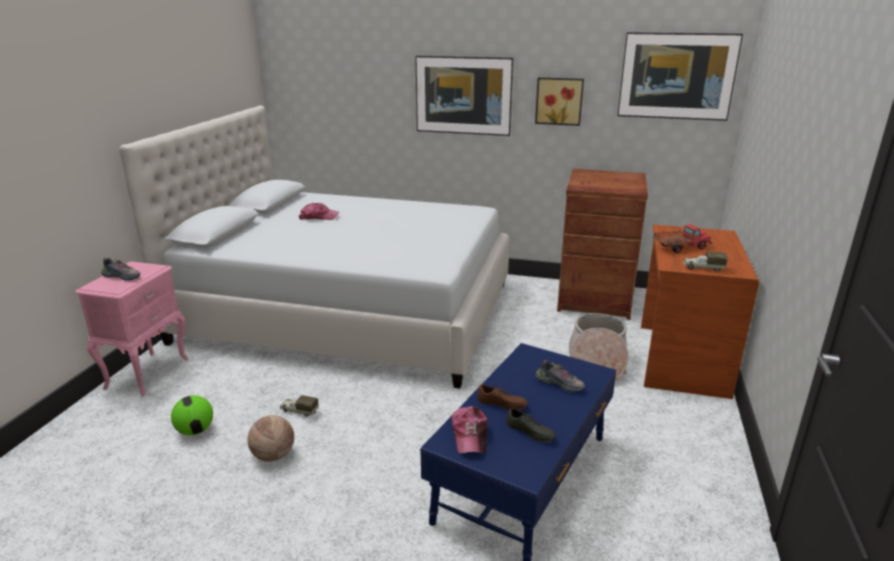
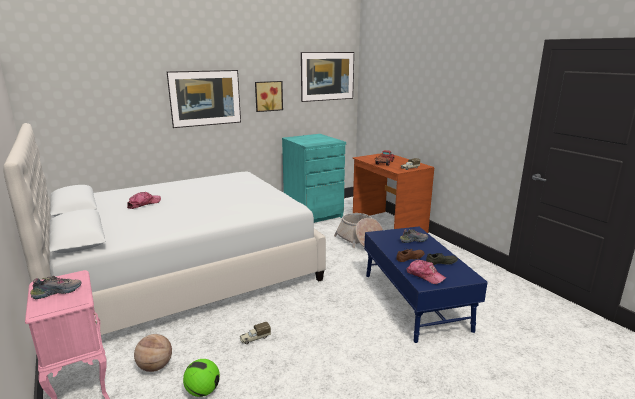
camera: 45 degrees left, 5 degrees down
basketball [247,415,294,462] -> basketball moved to [134,334,172,372]
brown dresser [557,169,648,320] -> turquoise dresser [282,134,346,223]

